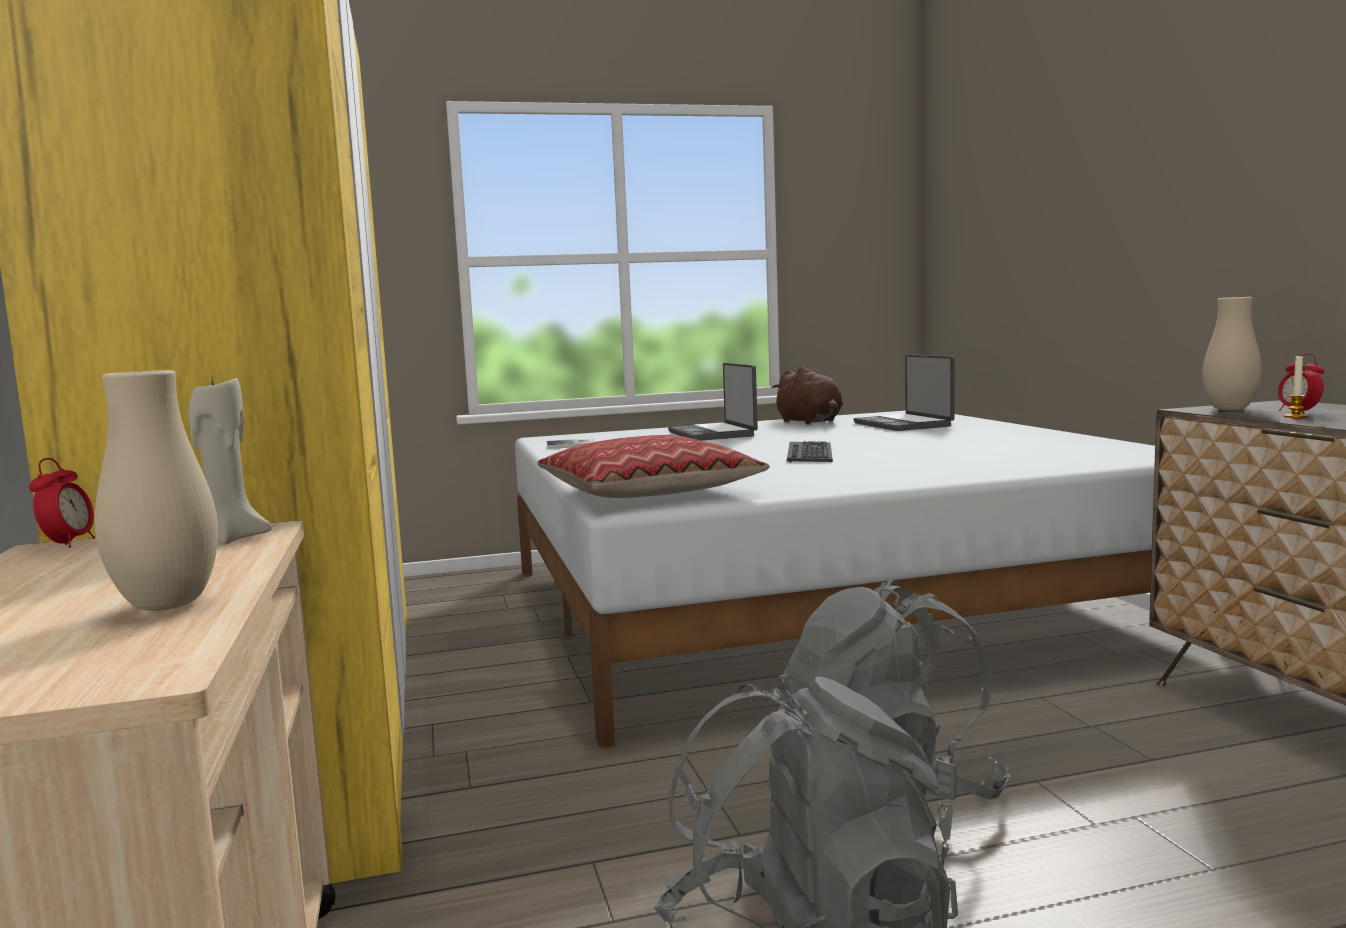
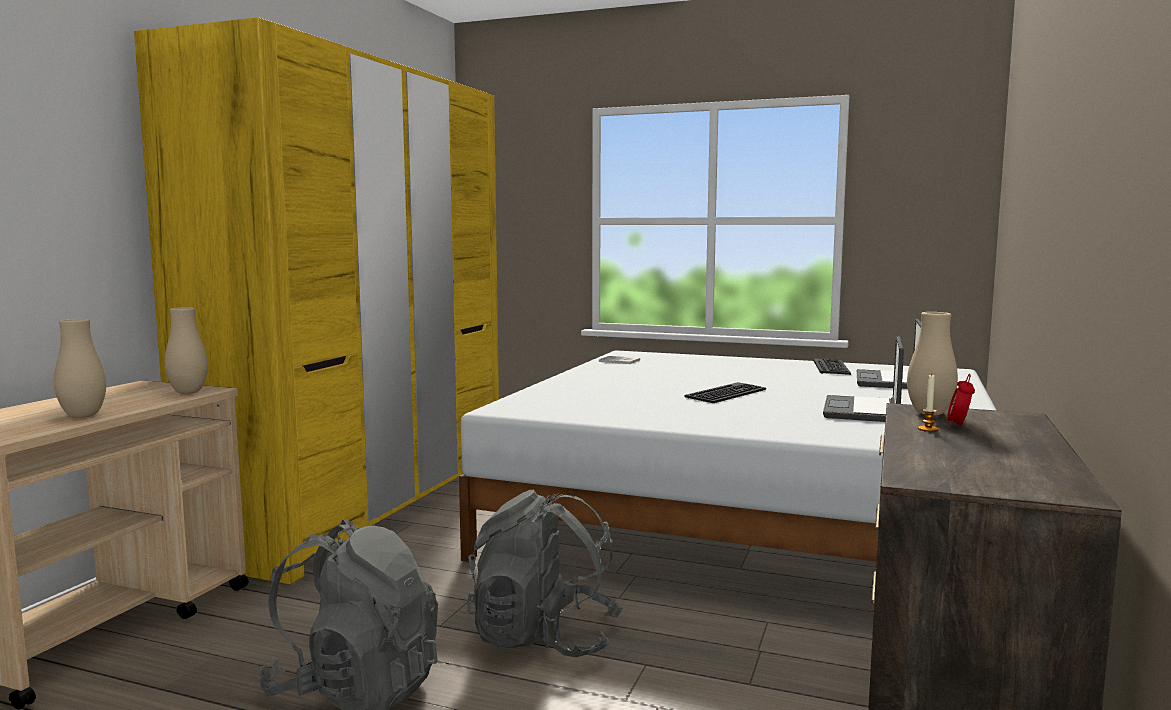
camera: 35 degrees right, 0 degrees up
alarm clock [29,458,95,548] -> none
beige candle [189,374,272,545] -> beige vase [165,307,208,394]
pillow [537,435,770,498] -> none
laptop [668,363,758,441] -> laptop moved to [823,336,904,422]
brown plush toy [772,367,843,424] -> keyboard [813,358,851,375]

